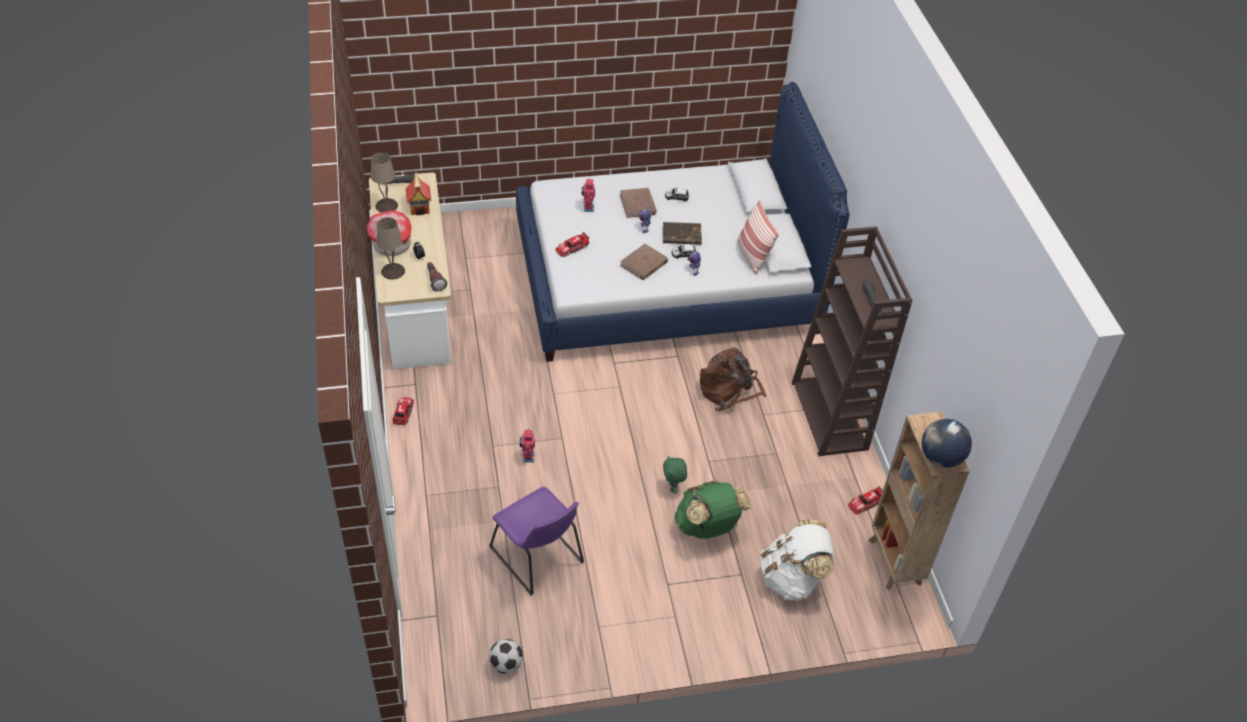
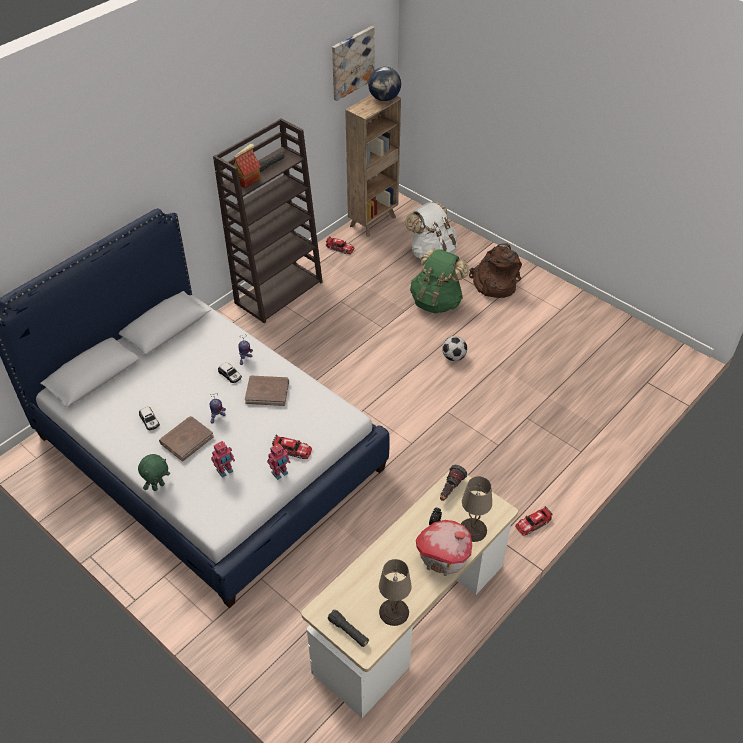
camera: 125 degrees left, 0 degrees up
toy house [406,173,431,215] -> toy house moved to [231,143,261,188]
football [489,639,523,674] -> football moved to [442,336,467,361]
purple chair [490,487,584,595] -> none
toy robot [520,428,535,462] -> toy robot moved to [267,443,291,480]
brown book [663,222,702,245] -> none
green plush toy [663,455,687,494] -> green plush toy moved to [138,454,170,491]
brown backpack [700,347,767,411] -> brown backpack moved to [469,243,522,298]
pillow [737,200,779,274] -> none
none -> picture [332,26,375,101]

